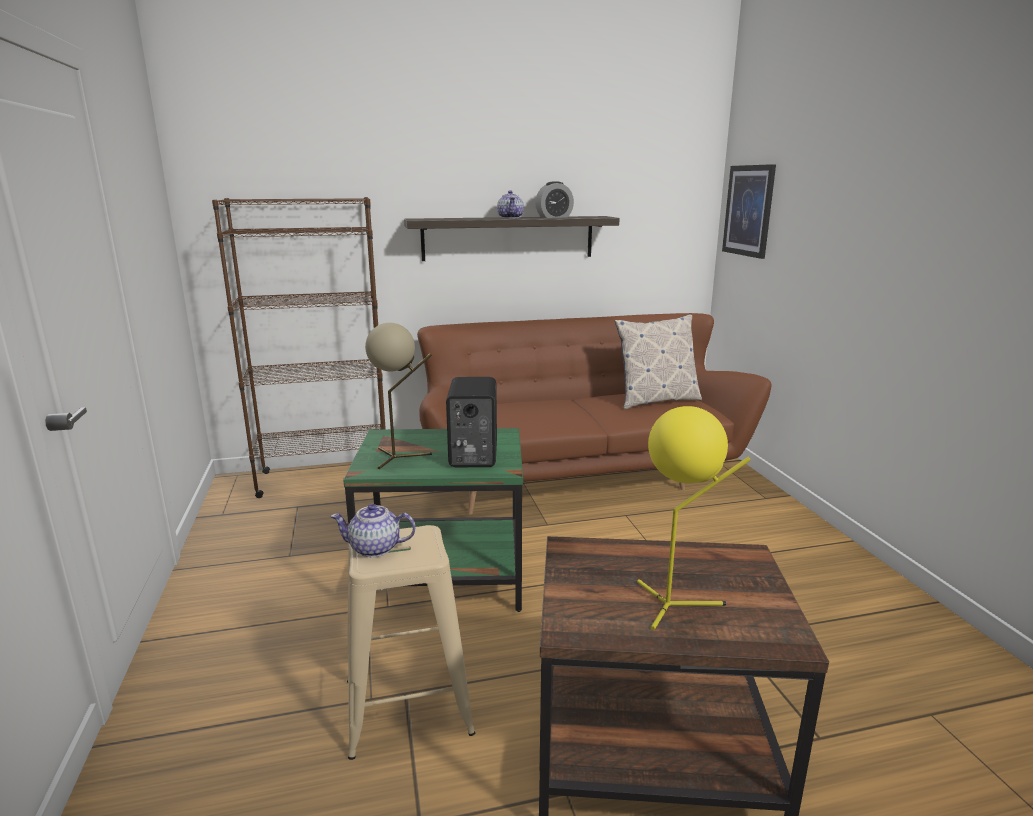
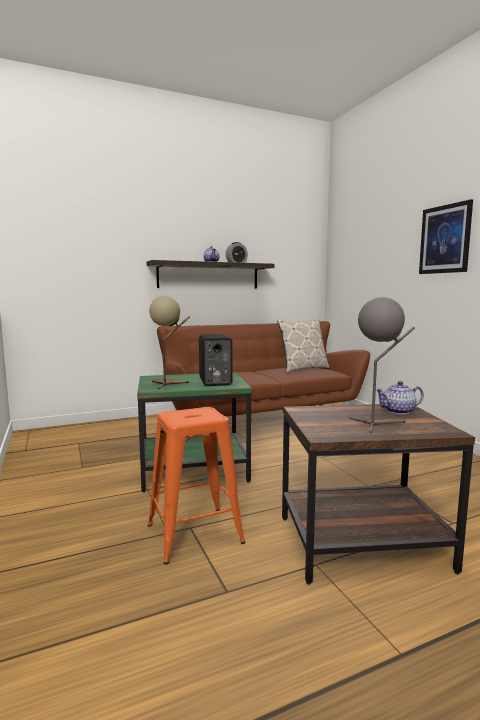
camera: 10 degrees left, 10 degrees down
brown bookcase [212,197,386,498] -> none
teapot [330,504,416,557] -> teapot moved to [376,381,424,414]
beige stool [347,525,475,760] -> orange stool [148,407,245,564]
yellow table lamp [637,406,751,630] -> grey table lamp [349,297,415,433]
picture [722,164,776,259] -> picture moved to [419,199,473,274]

